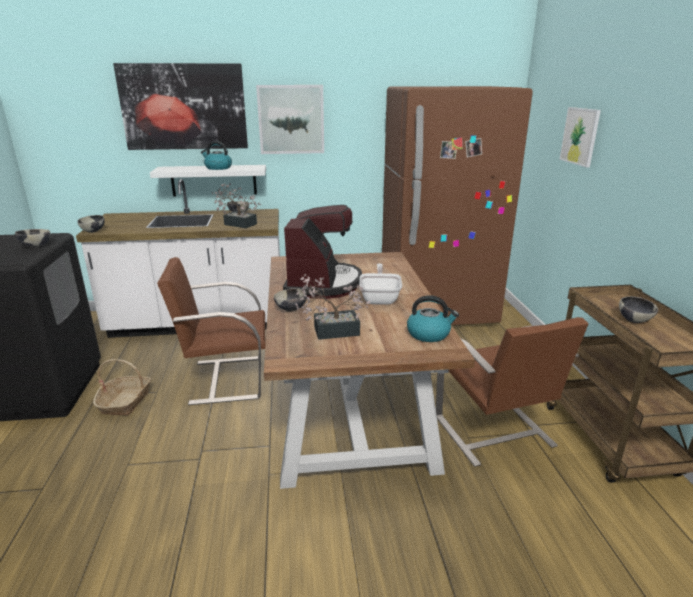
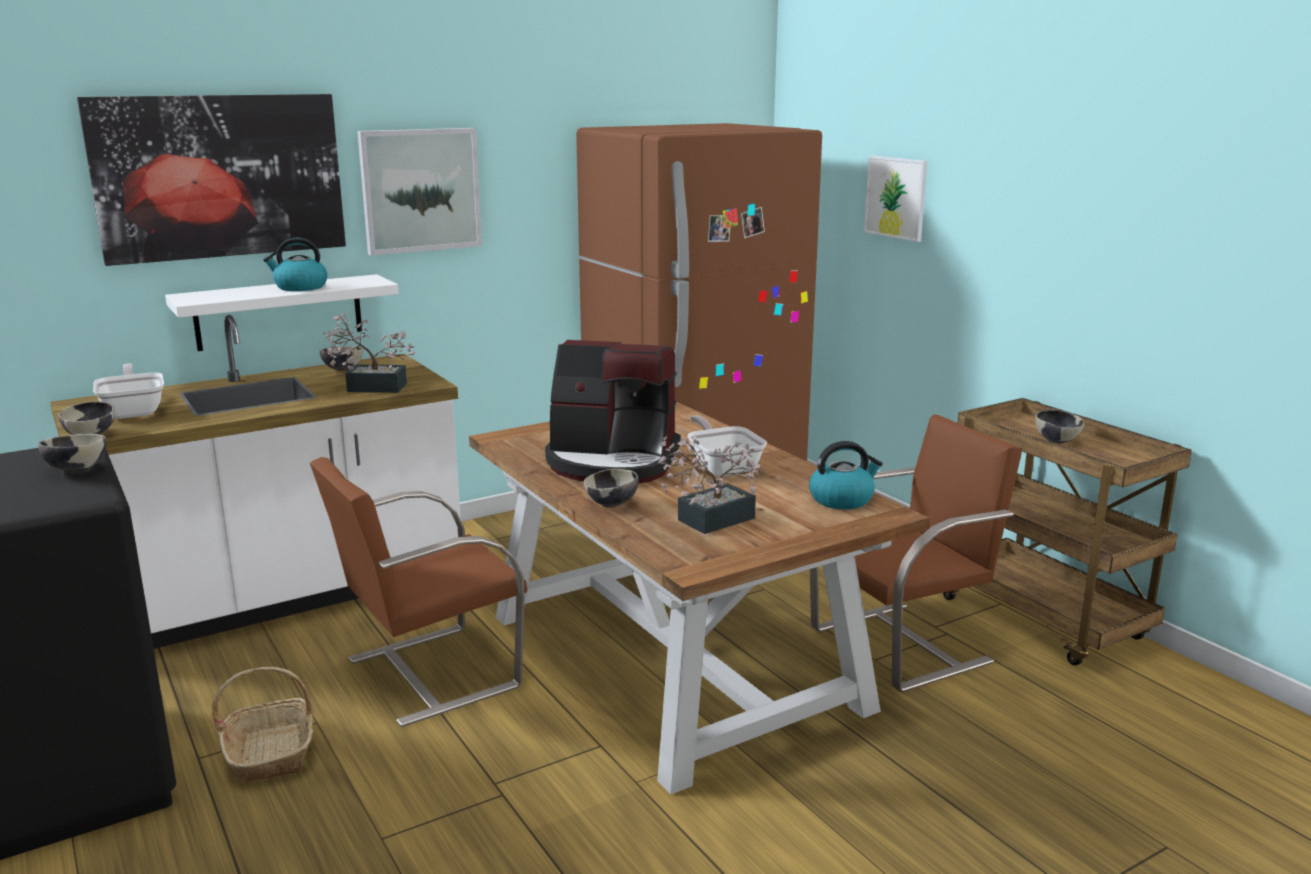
camera: 25 degrees left, 5 degrees down
coffee machine [283,205,362,299] -> coffee machine turned 120 degrees clockwise [545,340,681,484]
brown chair [436,317,589,467] -> brown chair turned 75 degrees counterclockwise [810,414,1023,692]
none -> frying pan [93,364,164,419]

